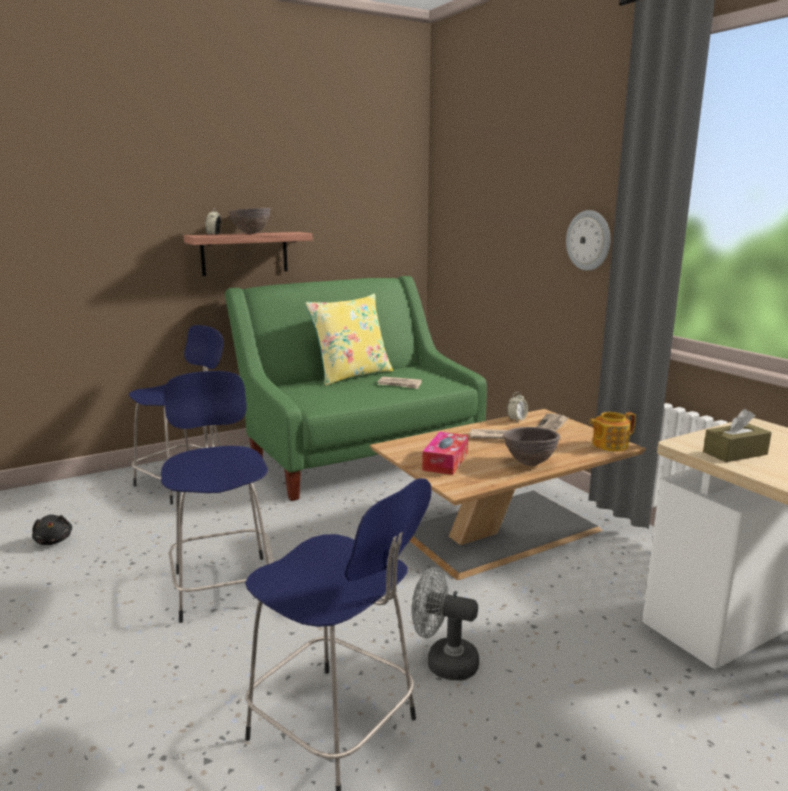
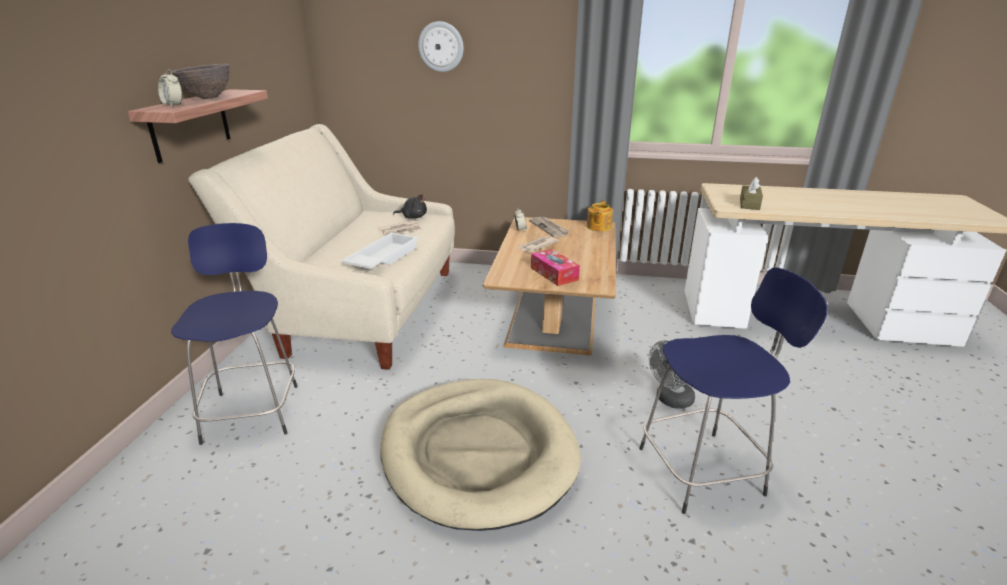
camera: 50 degrees left, 10 degrees up
black plush toy [32,515,72,545] -> black plush toy moved to [393,194,427,219]
blue stool [161,371,273,623] -> beige dog bed [380,379,581,531]
green sofa [225,276,487,501] -> beige sofa [188,124,455,370]
yellow pillow [305,294,393,386] -> none
brown bowl [503,427,560,466] -> none
wall clock [566,210,611,271] -> wall clock moved to [418,21,464,72]
none -> white tray [341,233,418,269]

